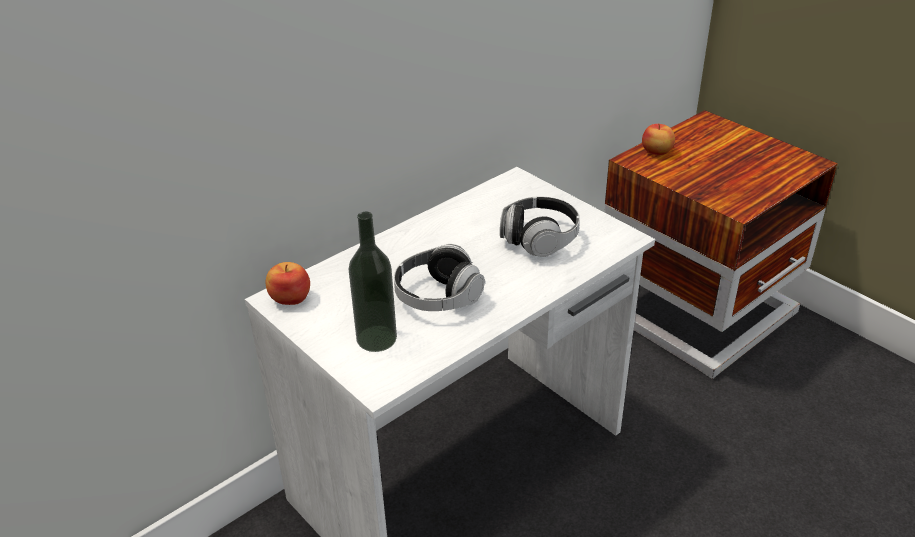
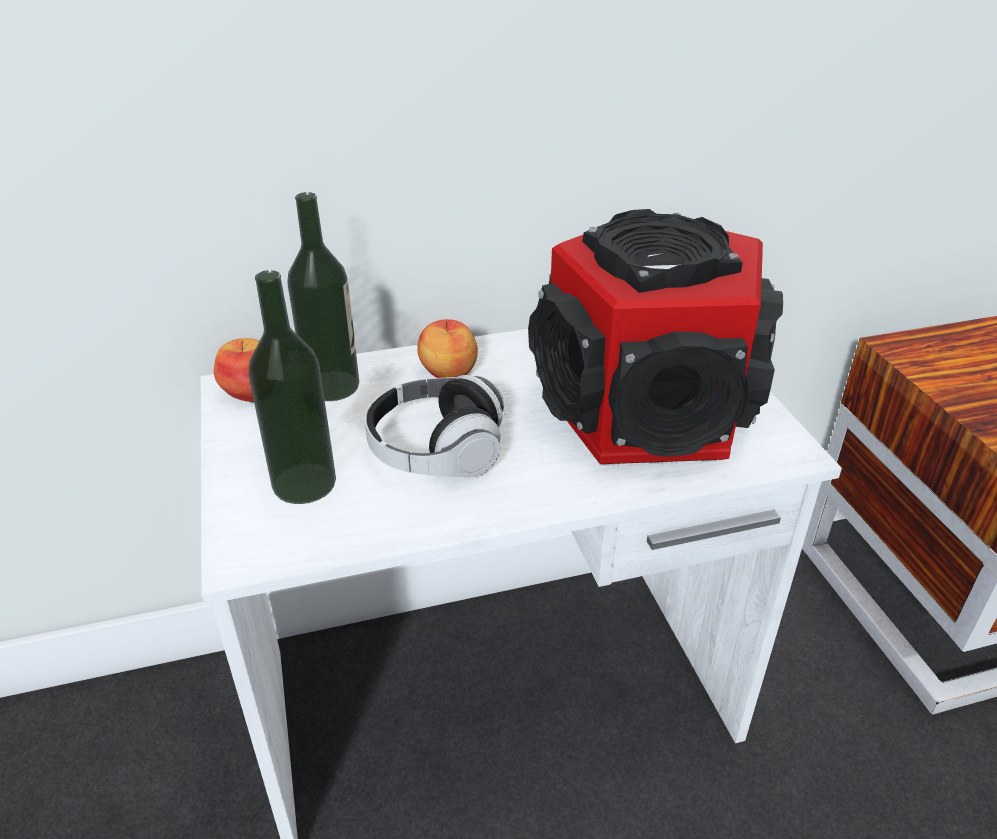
camera: 25 degrees right, 0 degrees up
headphones [500,196,580,257] -> speaker [528,209,783,464]
apple [642,123,675,155] -> apple moved to [417,319,478,378]
none -> bottle [287,192,359,401]

